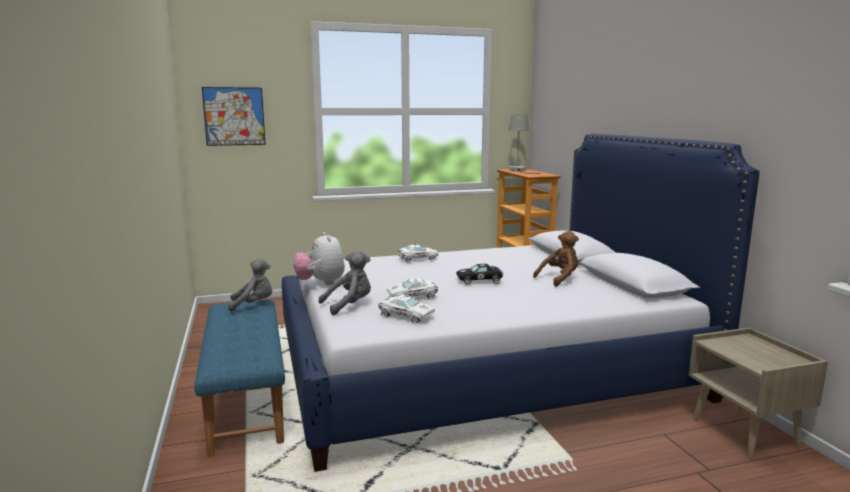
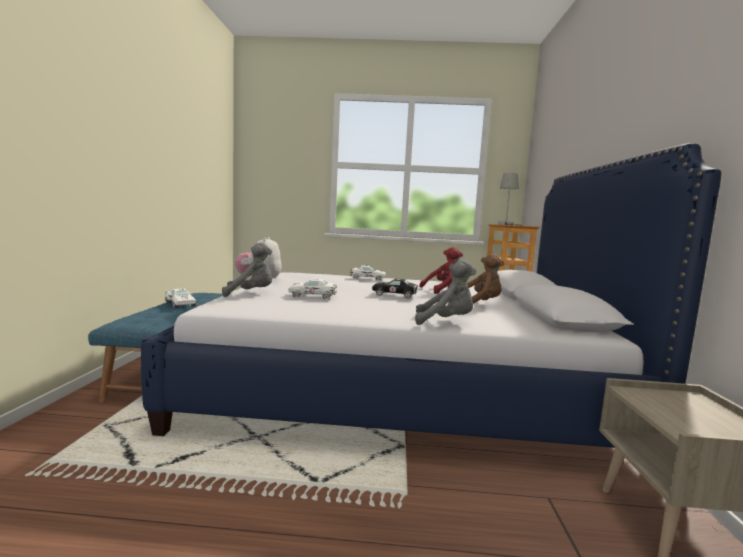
camera: 20 degrees right, 5 degrees down
picture [202,87,266,146] -> none
grey plush toy [228,258,272,312] -> grey plush toy moved to [415,259,476,325]
white toy car [378,295,435,324] -> white toy car moved to [165,288,196,308]
none -> red plush toy [419,247,463,294]

